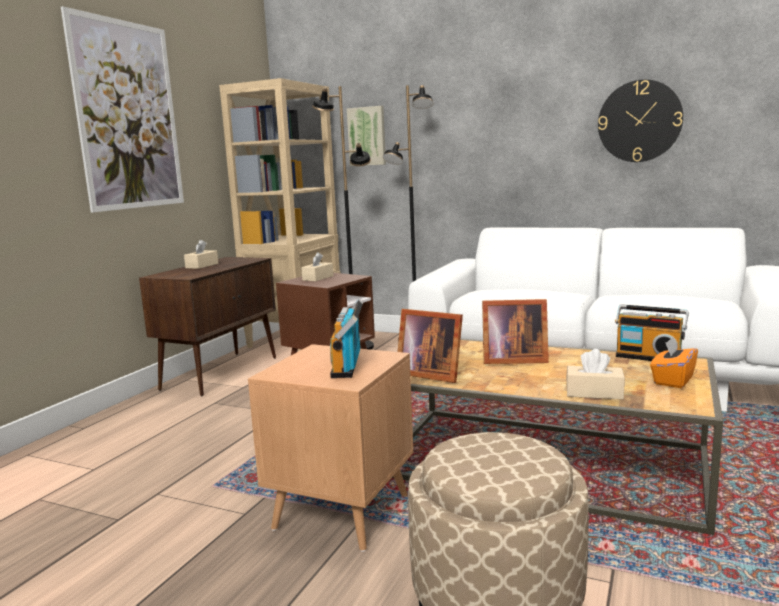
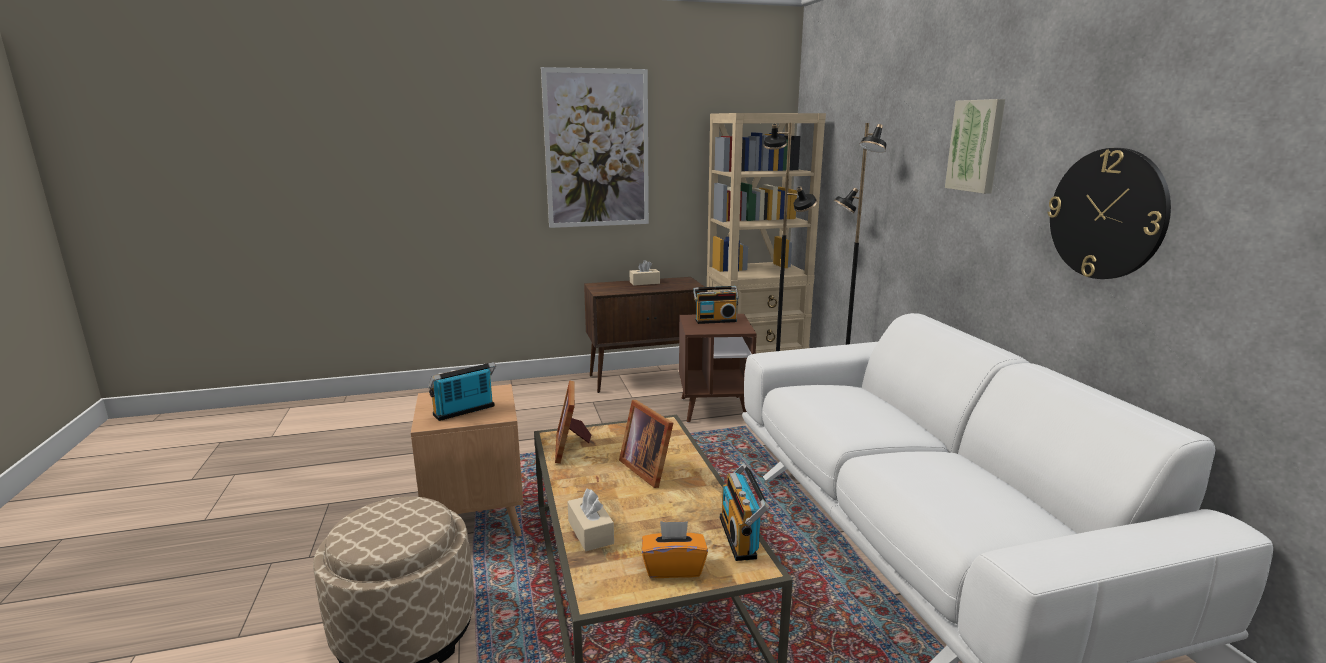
camera: 50 degrees right, 5 degrees up
beige tissue box [301,252,333,282] -> radio [693,286,739,324]
picture [347,106,386,166] -> picture moved to [945,99,1005,194]

